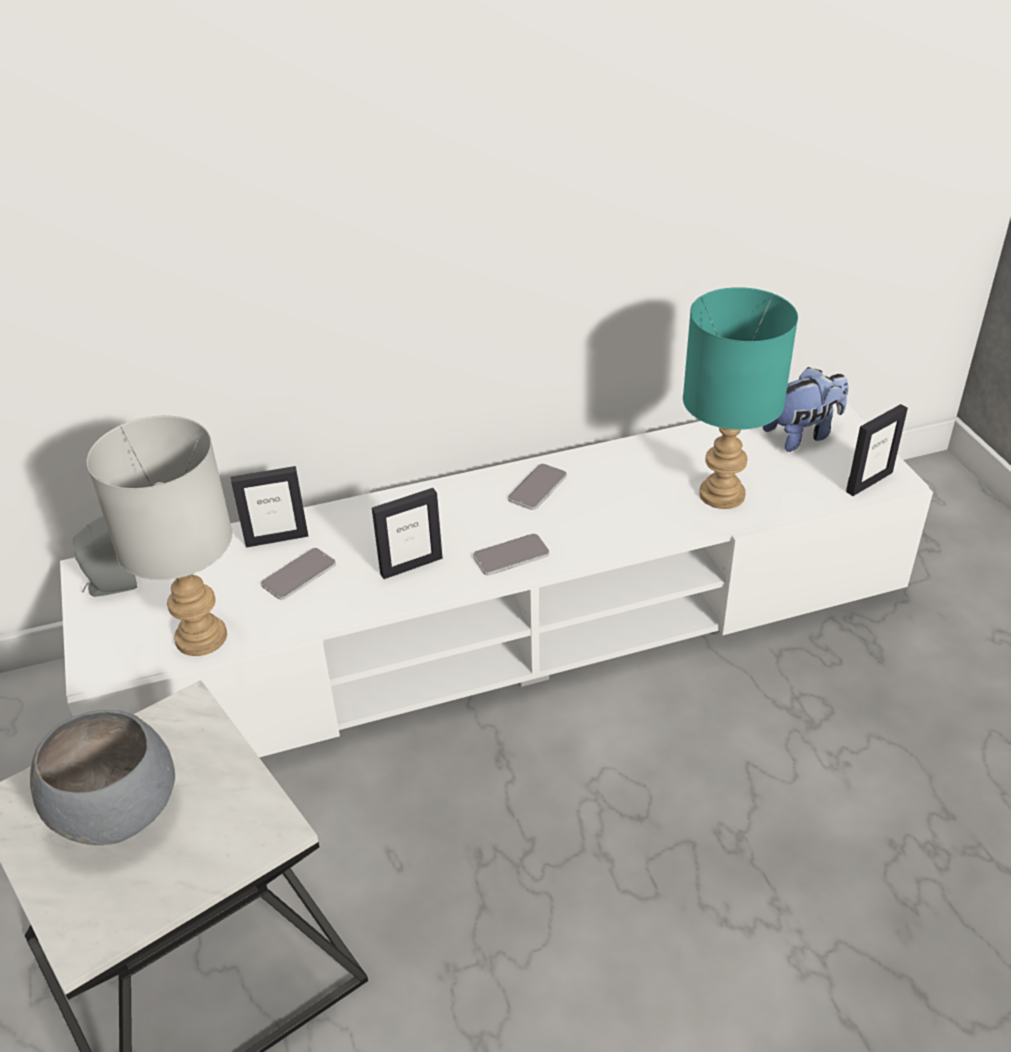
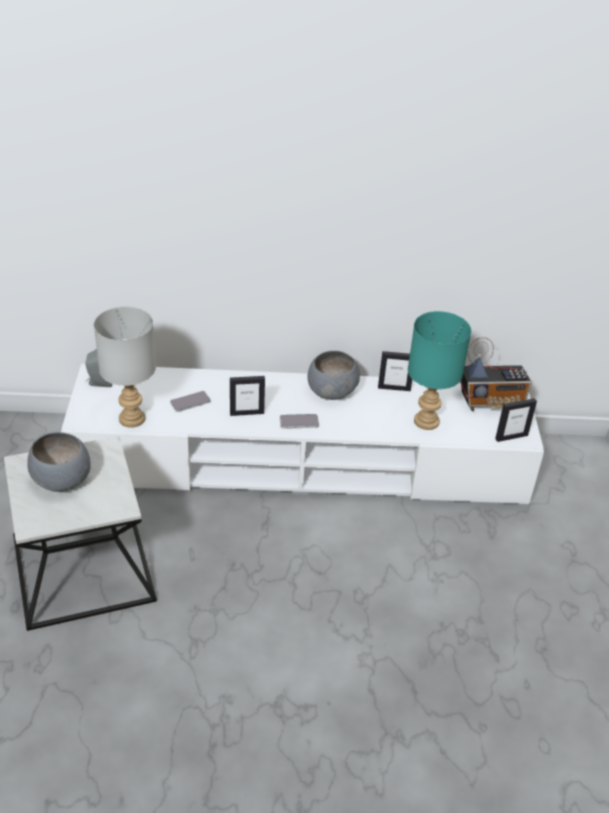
camera: 15 degrees right, 0 degrees up
picture frame [231,466,308,548] -> picture frame moved to [378,351,412,391]
phone [508,464,567,510] -> grey bowl [307,351,360,400]
plush toy [763,367,848,452] -> radio [460,337,532,411]

